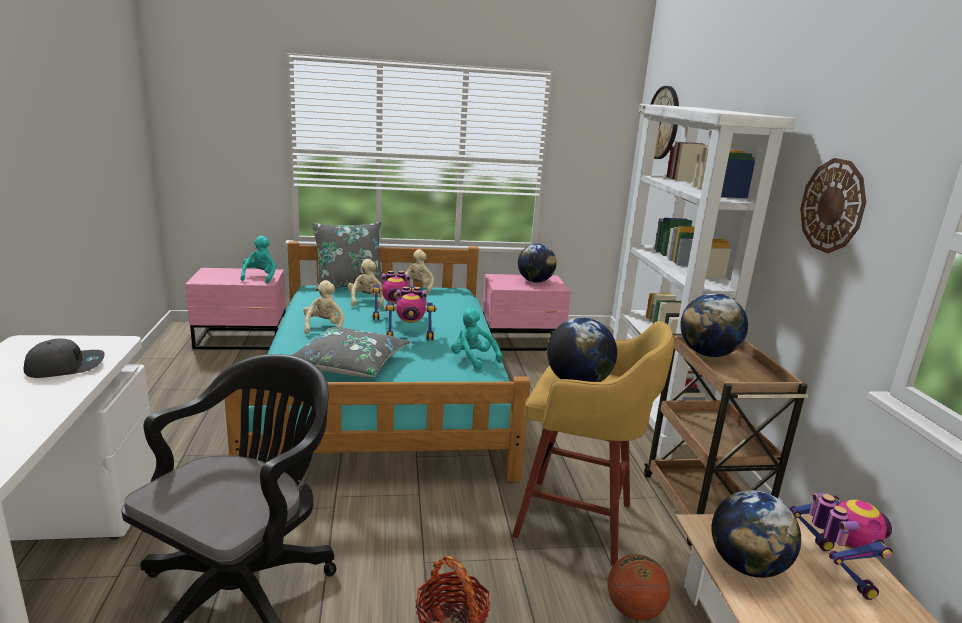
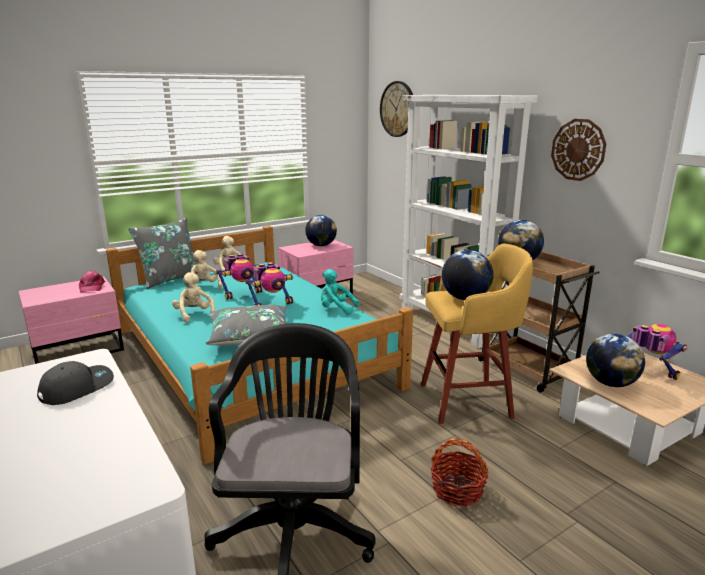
camera: 25 degrees left, 0 degrees up
turquoise plush toy [240,236,276,284] -> pink cap [79,270,105,293]
basketball [608,554,670,620] -> none

